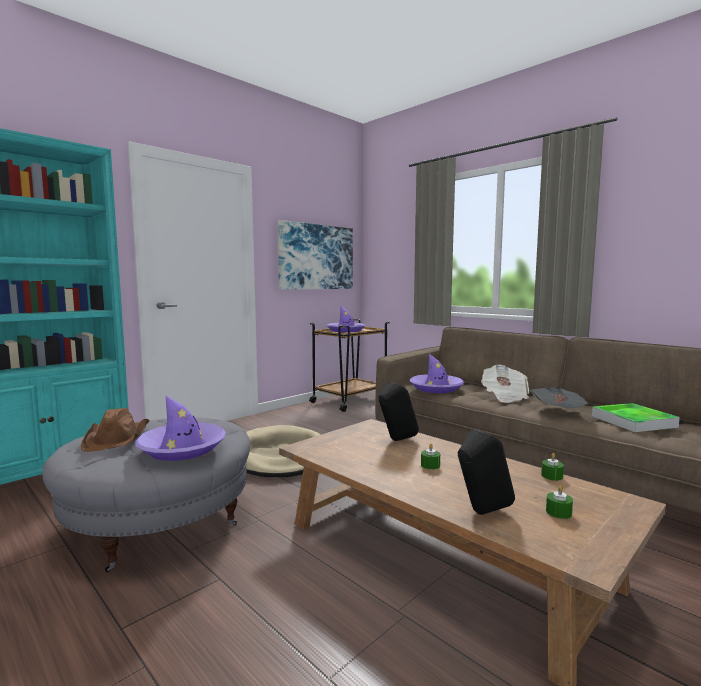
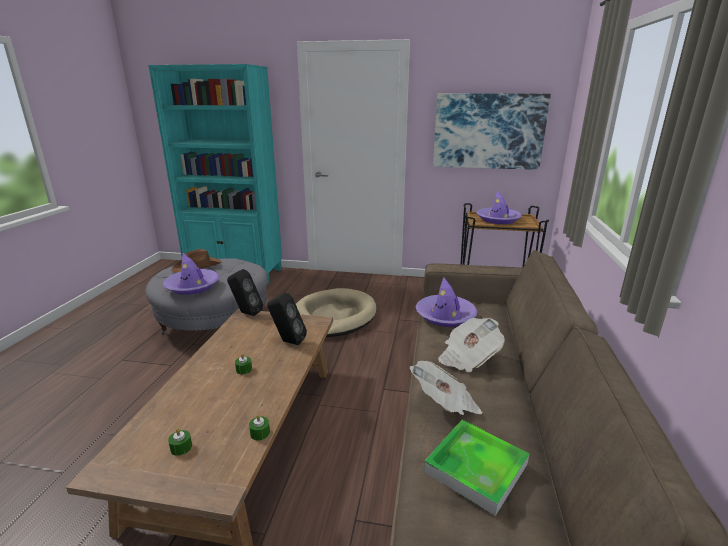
camera: 55 degrees right, 15 degrees up
black speaker [458,428,515,515] -> black speaker moved to [227,269,263,316]

